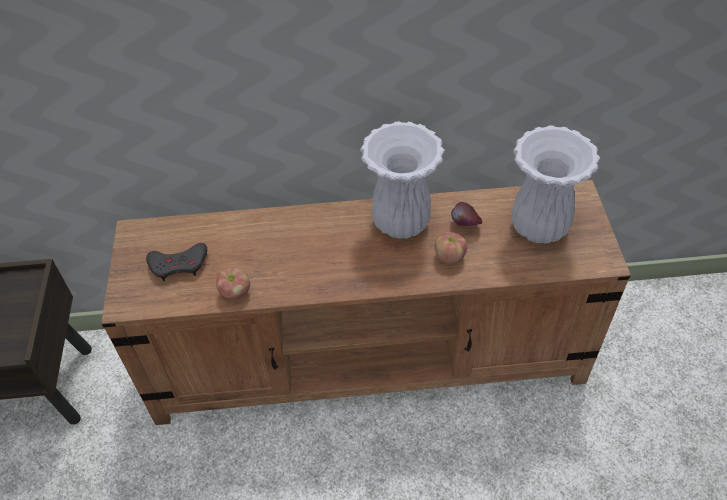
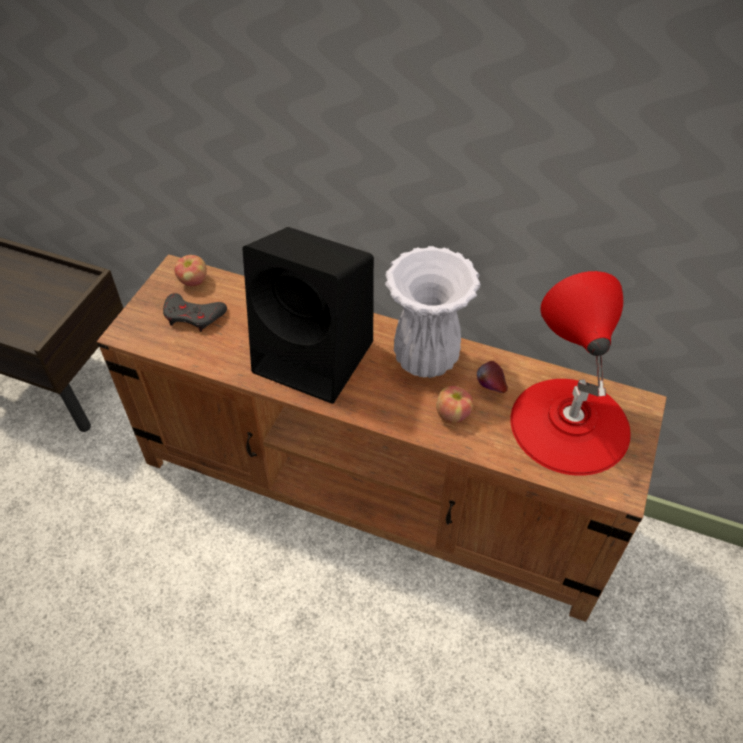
camera: 25 degrees right, 0 degrees up
apple [216,267,250,300] -> apple moved to [174,255,207,286]
white vase [511,125,600,244] -> red table lamp [510,271,631,476]
none -> black speaker [242,227,374,404]

